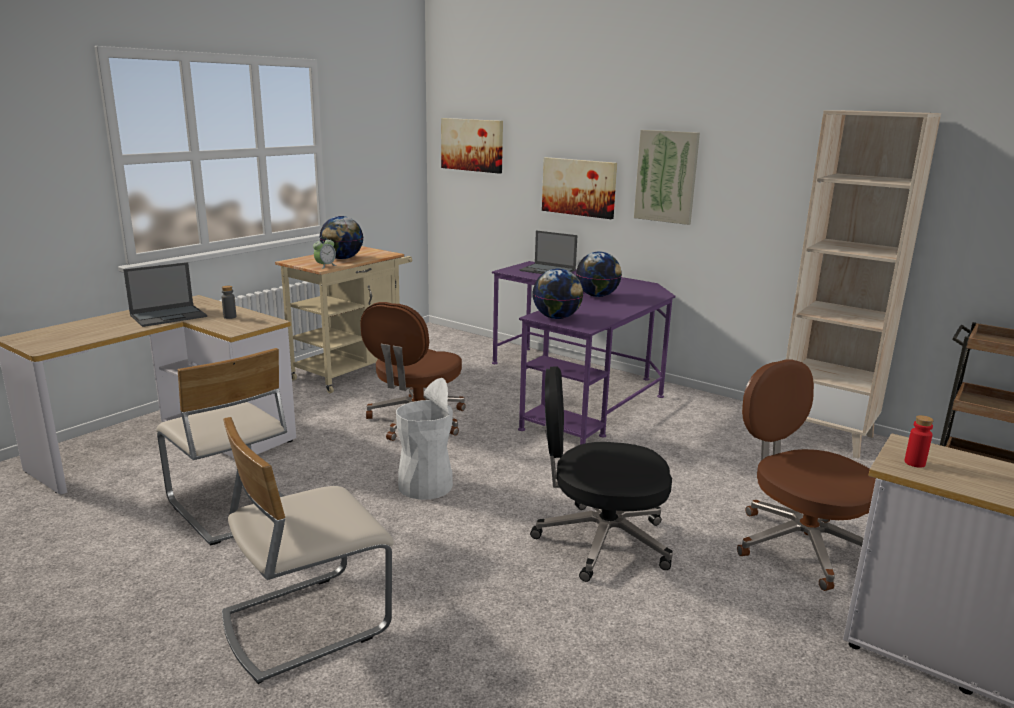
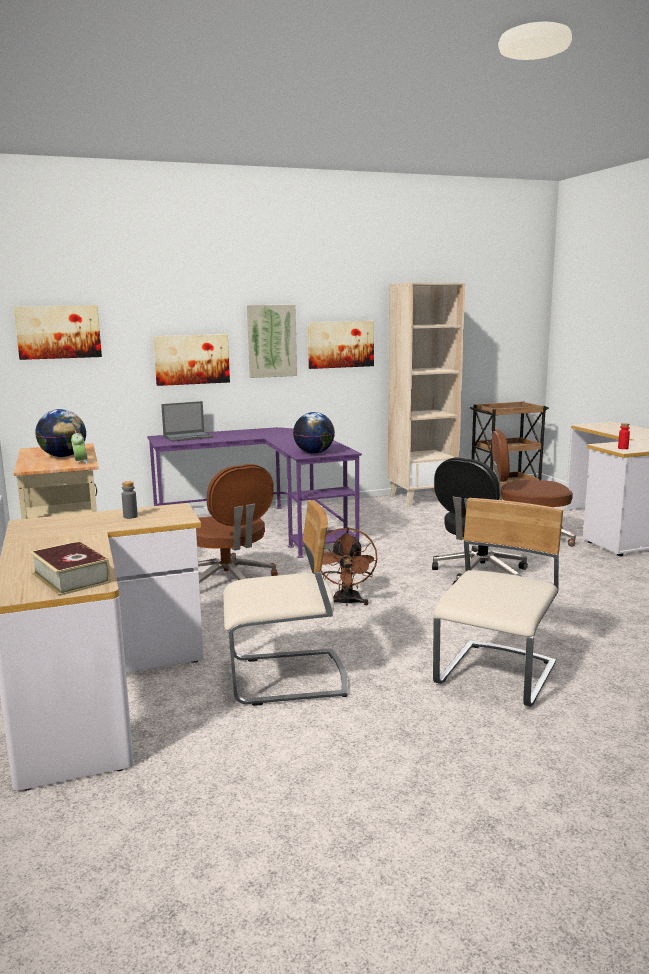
camera: 55 degrees left, 5 degrees down
laptop [123,262,207,327] -> none
beige chair [222,417,394,684] -> beige chair turned 150 degrees counterclockwise [433,498,563,707]
white trash can [396,378,453,500] -> brown fan [321,527,377,606]
globe [576,251,622,297] -> none
none -> book [29,541,111,596]
none -> picture [308,321,374,369]

